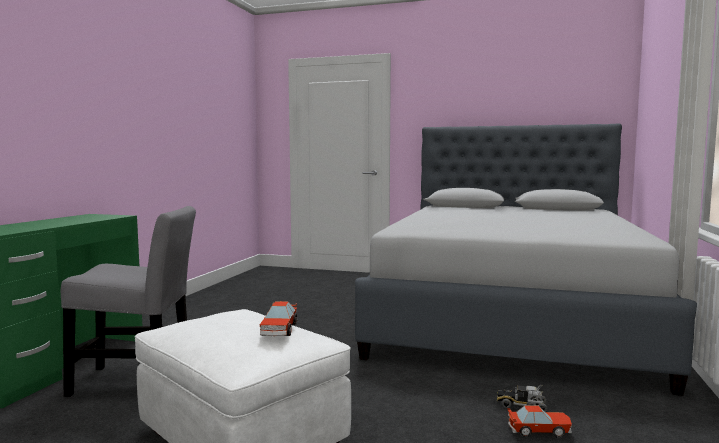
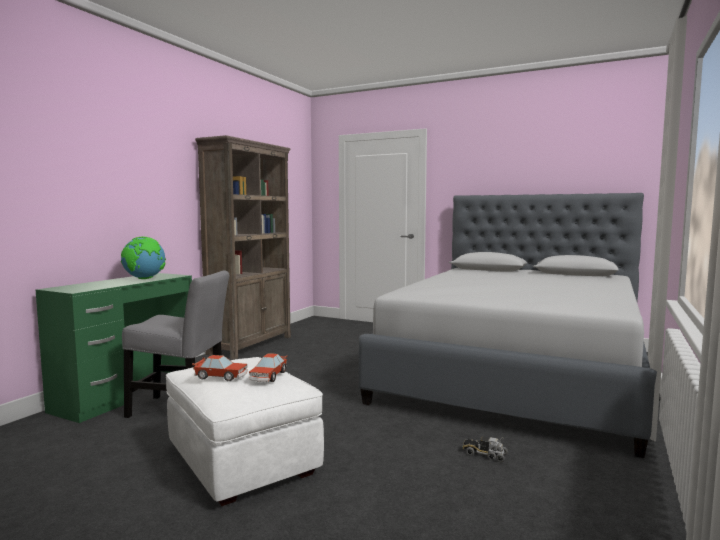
camera: 10 degrees right, 0 degrees up
toy car [507,405,572,438] -> toy car moved to [192,355,248,381]
none -> globe [121,236,166,279]
none -> brown bookcase [195,135,291,360]

